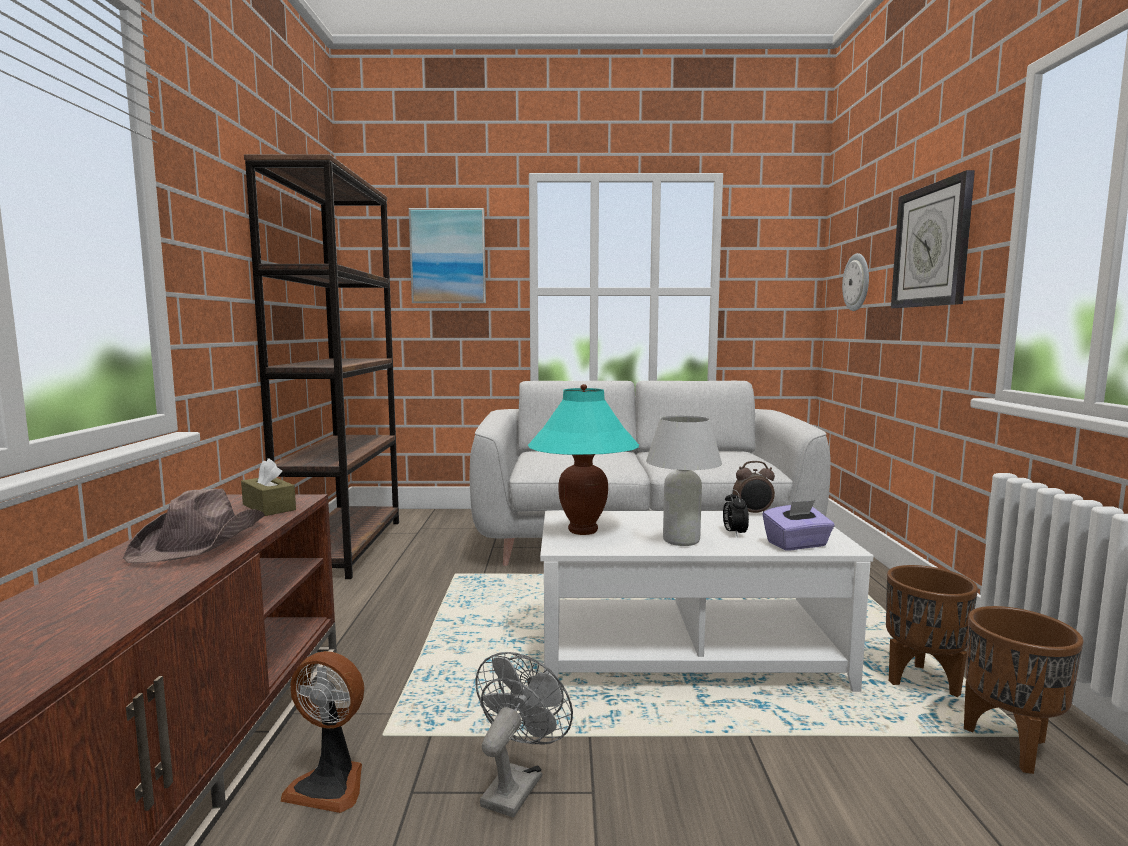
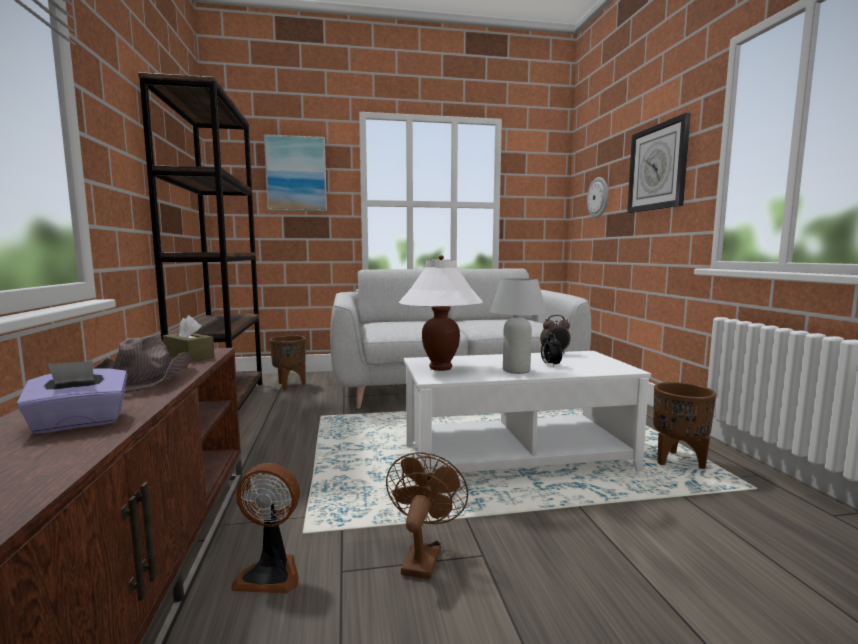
camera: 10 degrees left, 0 degrees up
grey fan [475,652,573,817] -> brown fan [386,452,468,579]
turquoise table lamp [528,384,639,535] -> white table lamp [399,255,484,371]
purple tissue box [763,500,835,551] -> purple tissue box moved to [16,361,127,434]
brown planter [964,606,1084,774] -> brown planter moved to [270,335,306,390]

